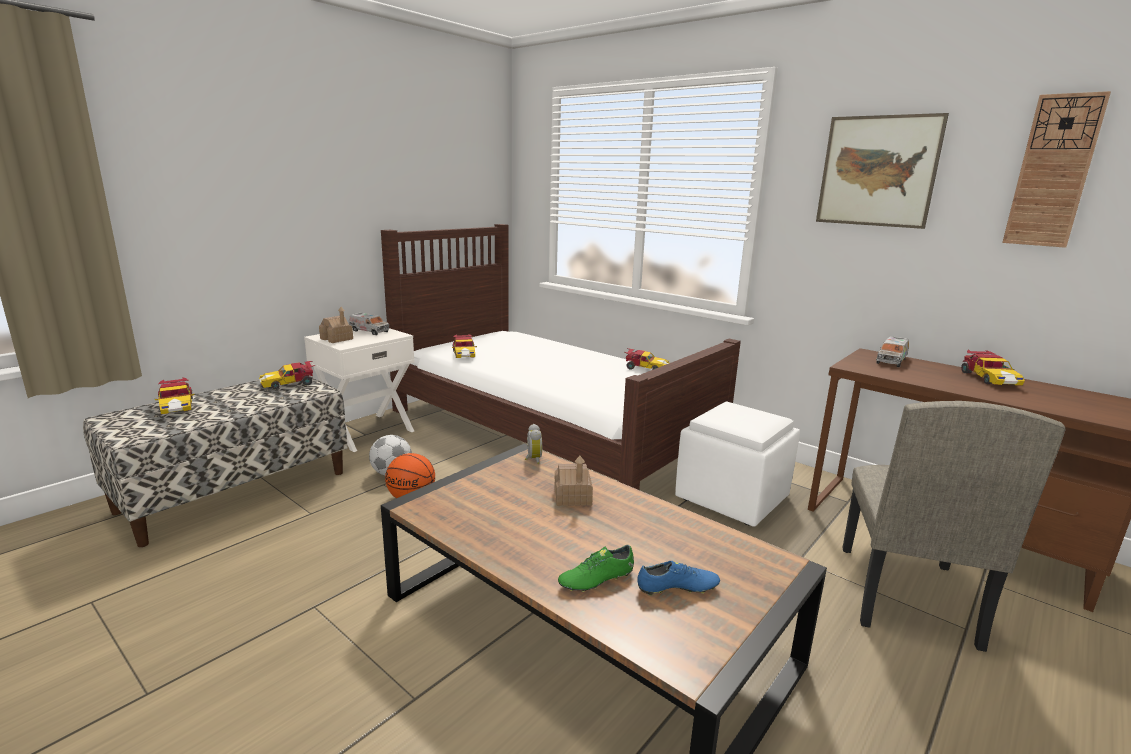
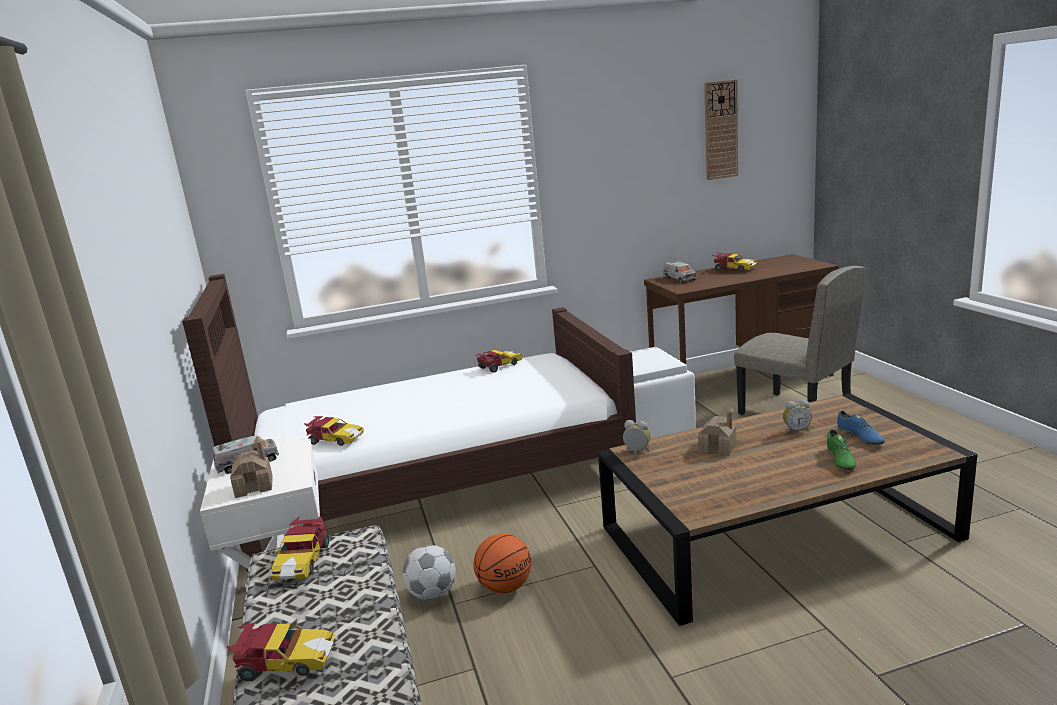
camera: 55 degrees left, 0 degrees up
blue shoe [637,561,720,596] -> blue shoe turned 135 degrees clockwise [837,410,885,446]
picture [816,113,949,229] -> none
none -> alarm clock [783,400,812,433]

